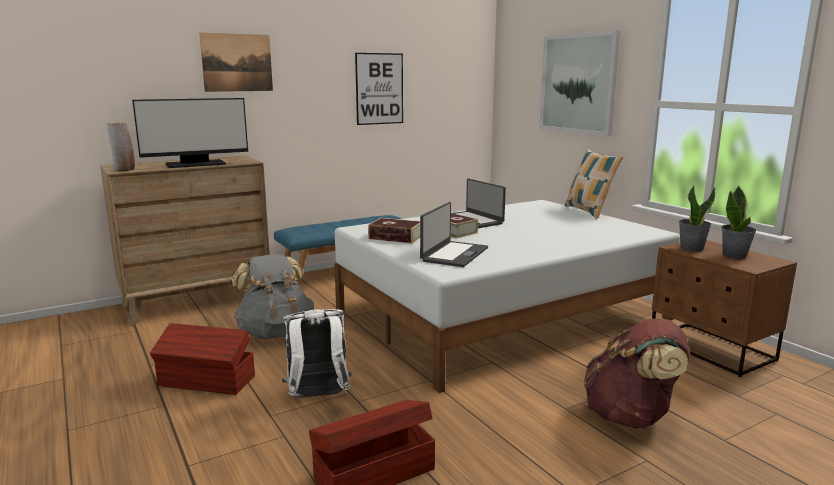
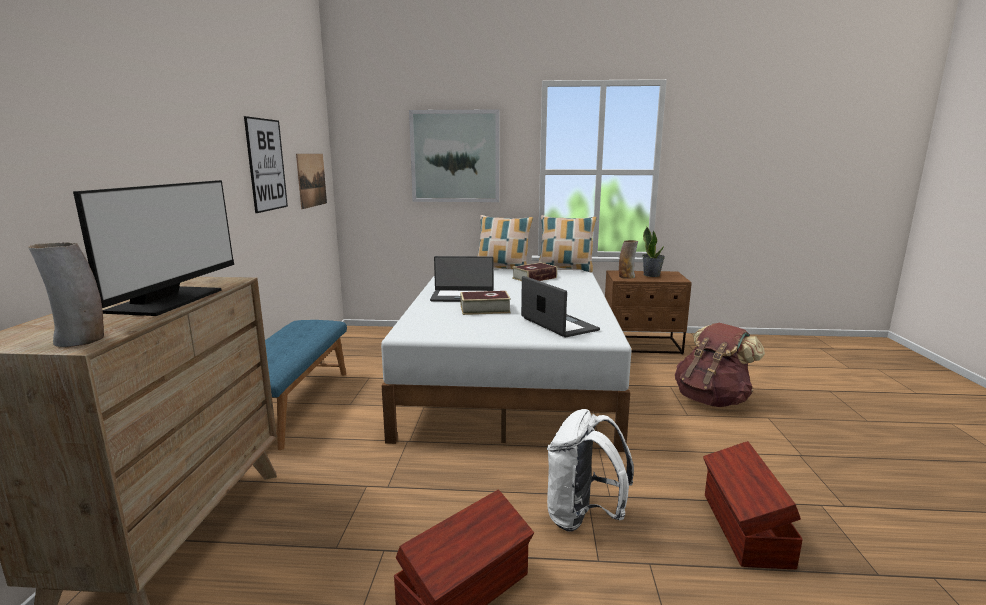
camera: 55 degrees left, 0 degrees up
picture [199,33,273,92] -> picture moved to [296,154,327,209]
grey backpack [232,254,314,339] -> none
book [368,218,420,243] -> book moved to [512,263,557,281]
potted plant [679,185,716,252] -> vase [619,240,638,279]
none -> pillow [538,215,597,272]

